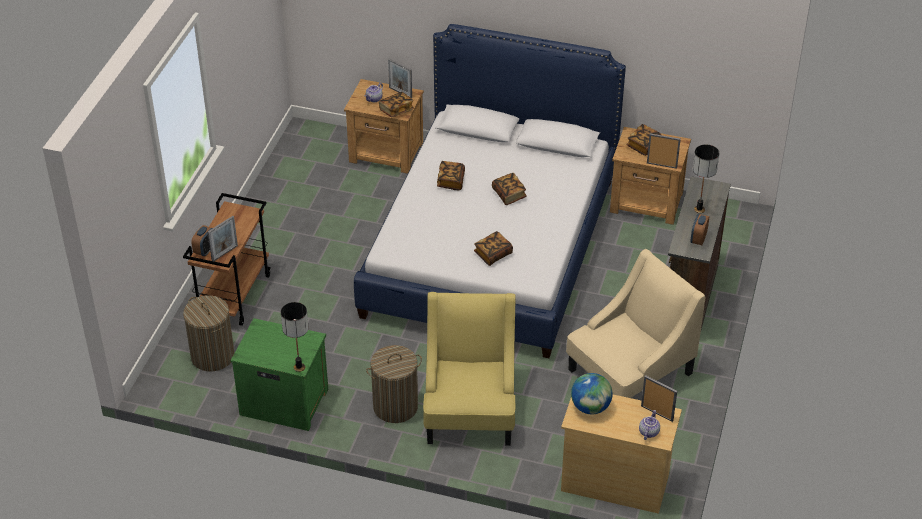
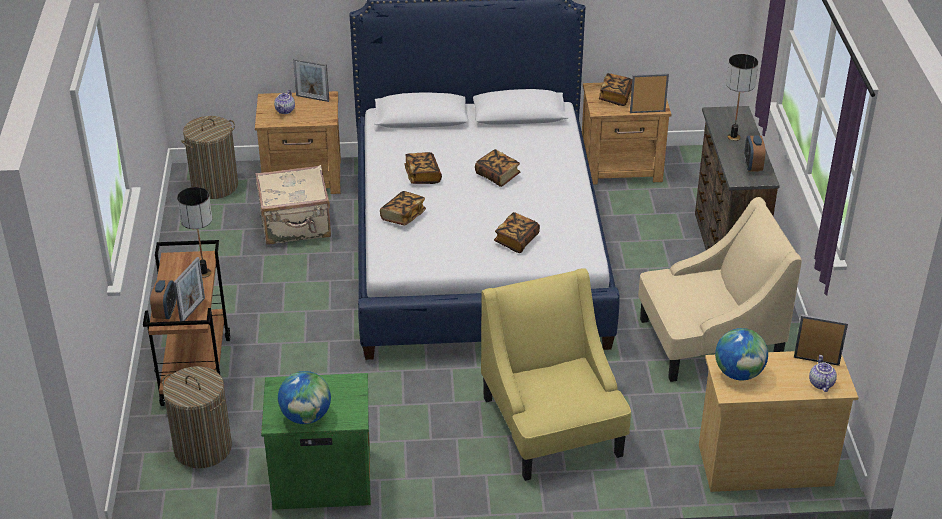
camera: 20 degrees left, 5 degrees down
table lamp [281,302,309,372] -> table lamp moved to [177,187,212,278]
laundry basket [366,345,422,423] -> laundry basket moved to [181,116,238,199]
book [379,92,414,118] -> book moved to [380,191,426,226]
beige armchair [566,249,706,398] -> beige armchair turned 45 degrees clockwise [638,197,802,382]
none -> beige suitcase [255,165,331,245]
none -> globe [278,371,331,424]

